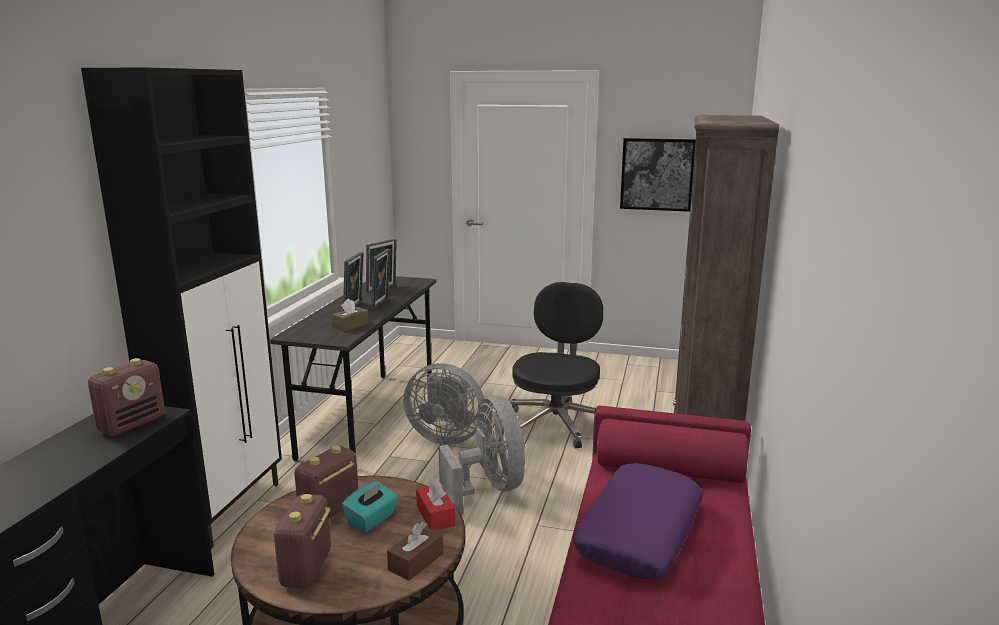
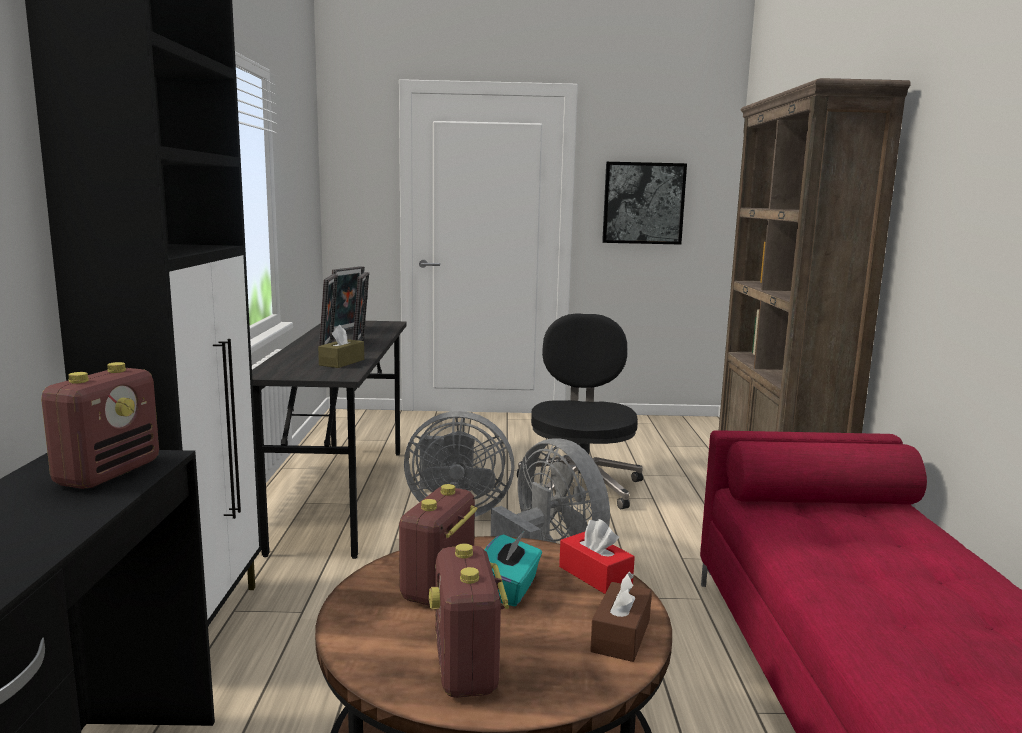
camera: 15 degrees left, 5 degrees down
purple pillow [573,463,703,580] -> none

